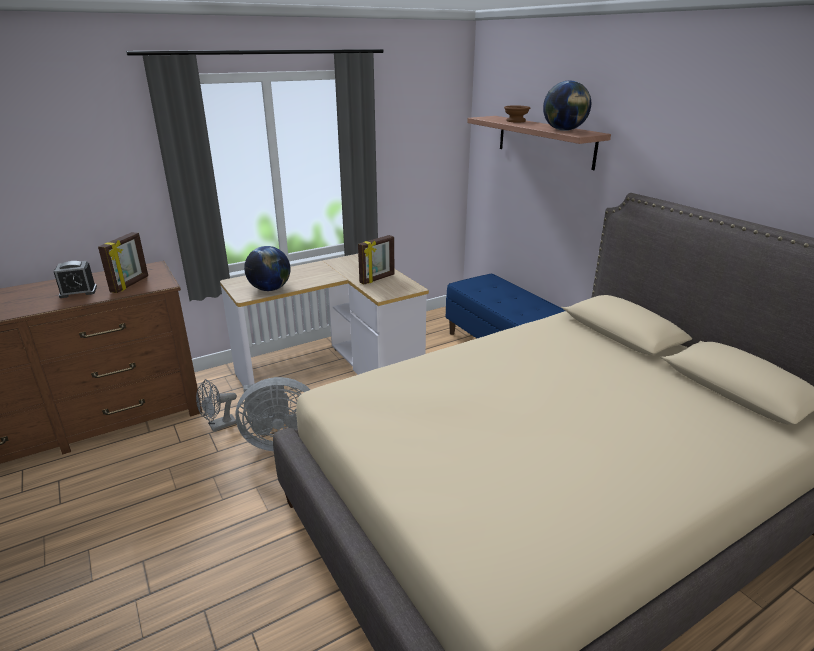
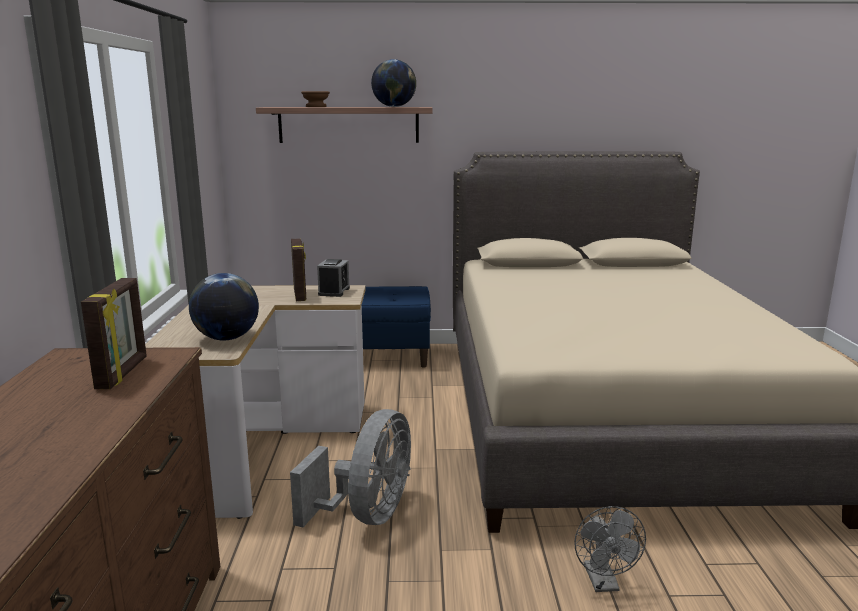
camera: 60 degrees left, 10 degrees down
alarm clock [54,261,97,298] -> alarm clock moved to [317,259,350,297]
picture frame [98,232,148,293] -> picture frame turned 45 degrees clockwise [81,278,147,389]
grey fan [196,379,237,432] -> grey fan moved to [574,506,646,592]

